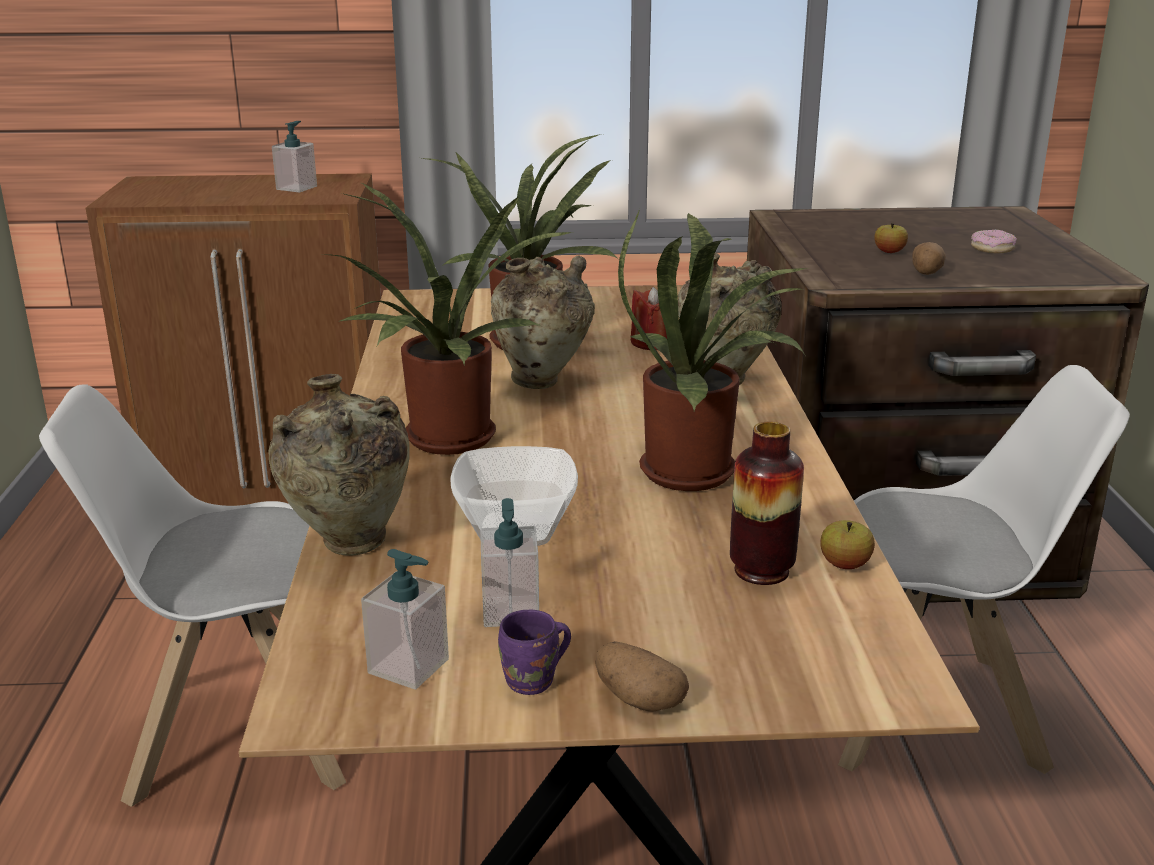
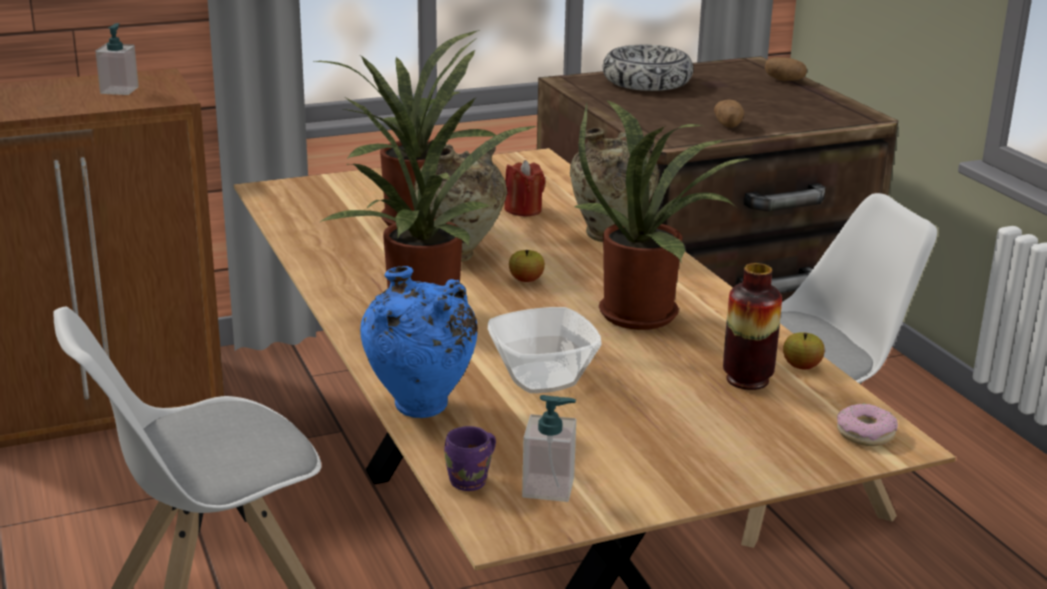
camera: 20 degrees left, 0 degrees up
beige vase [269,374,410,556] -> blue vase [360,266,478,418]
soap dispenser [480,498,539,627] -> none
purple mug [498,610,571,695] -> purple mug moved to [444,426,496,491]
potato [595,641,689,712] -> potato moved to [765,57,807,81]
apple [874,223,908,253] -> apple moved to [509,250,545,282]
donut [971,230,1017,253] -> donut moved to [837,404,898,446]
none -> bowl [603,45,693,91]

